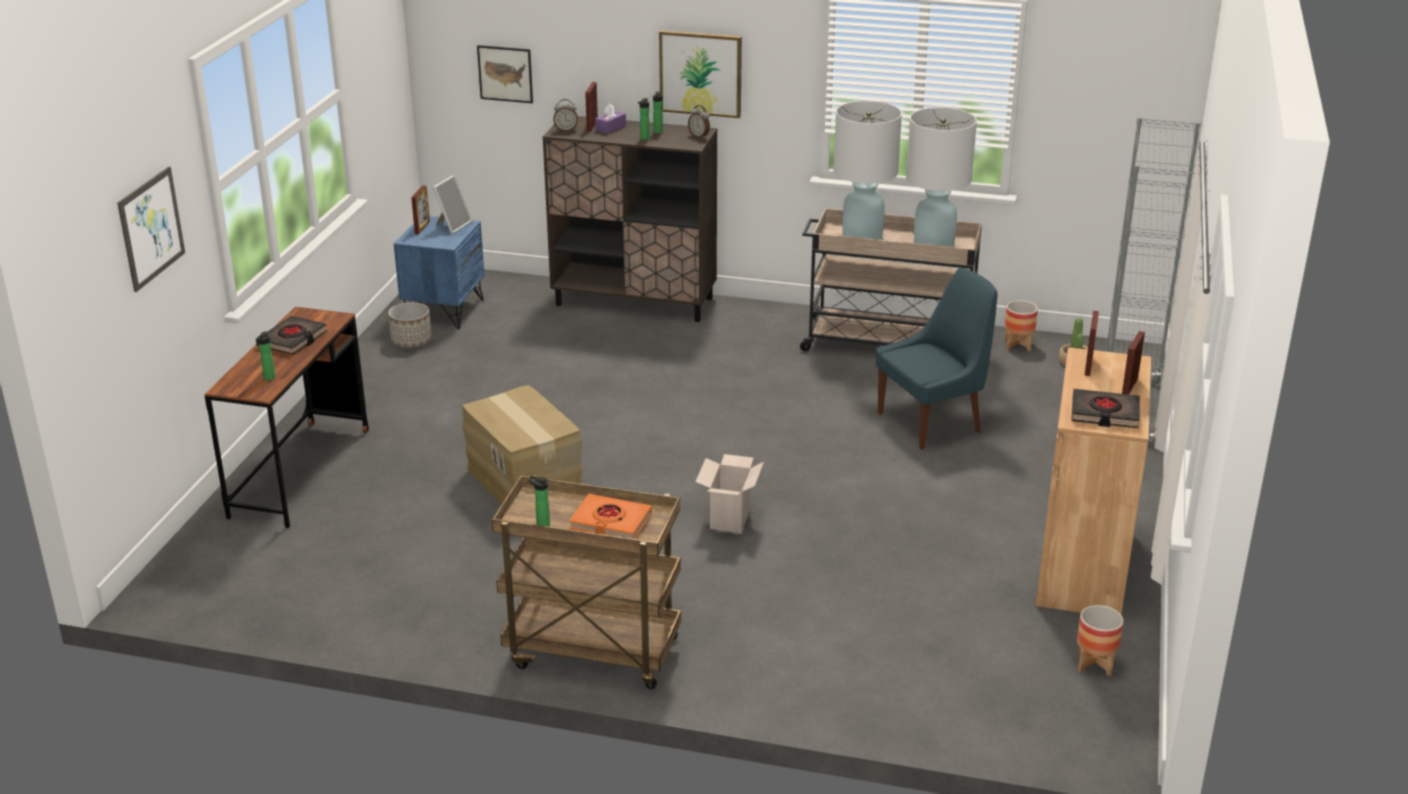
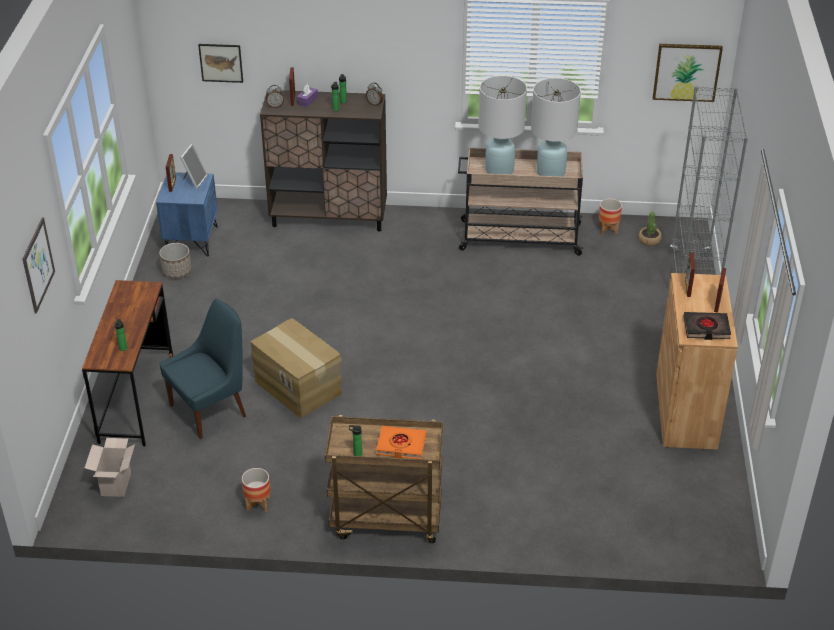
camera: 10 degrees left, 10 degrees up
black book [256,316,327,355] -> none
picture [659,30,742,118] -> picture moved to [653,44,723,102]
cardboard box [695,454,764,533] -> cardboard box moved to [85,438,135,497]
blue chair [876,267,998,450] -> blue chair moved to [160,299,246,439]
planter [1077,605,1124,677] -> planter moved to [242,468,271,512]

